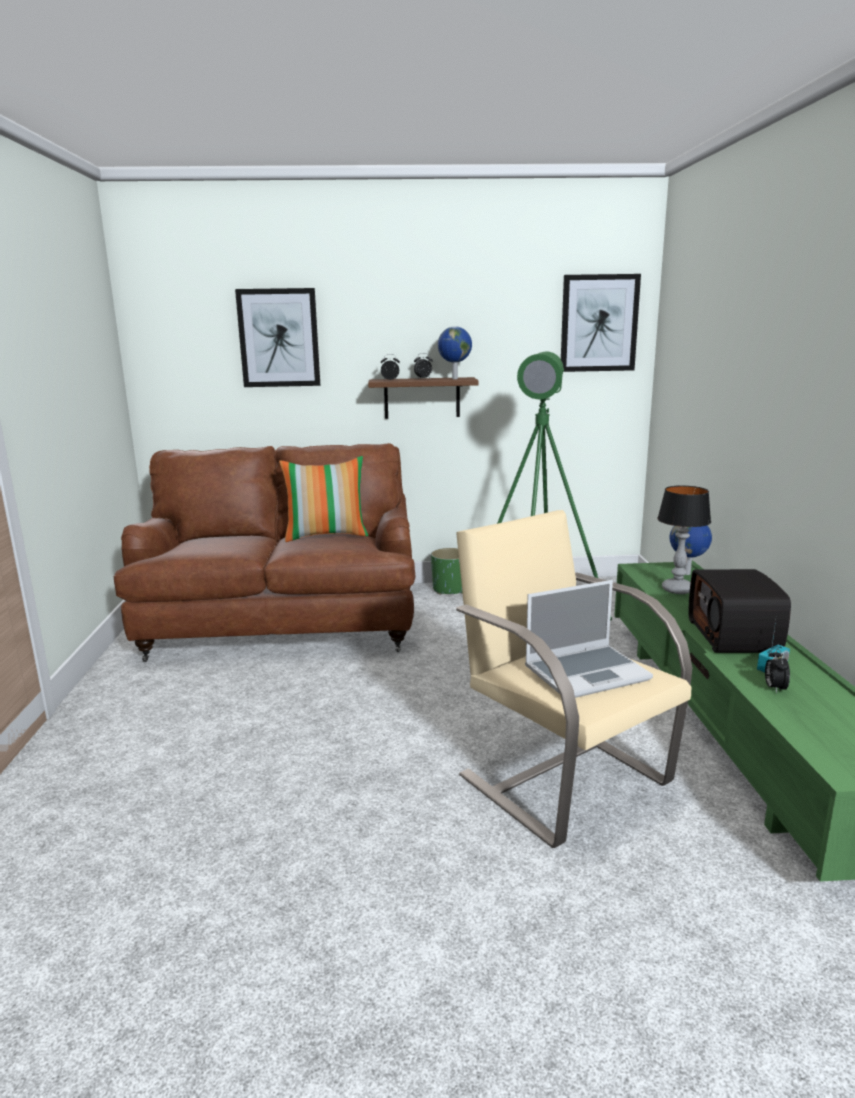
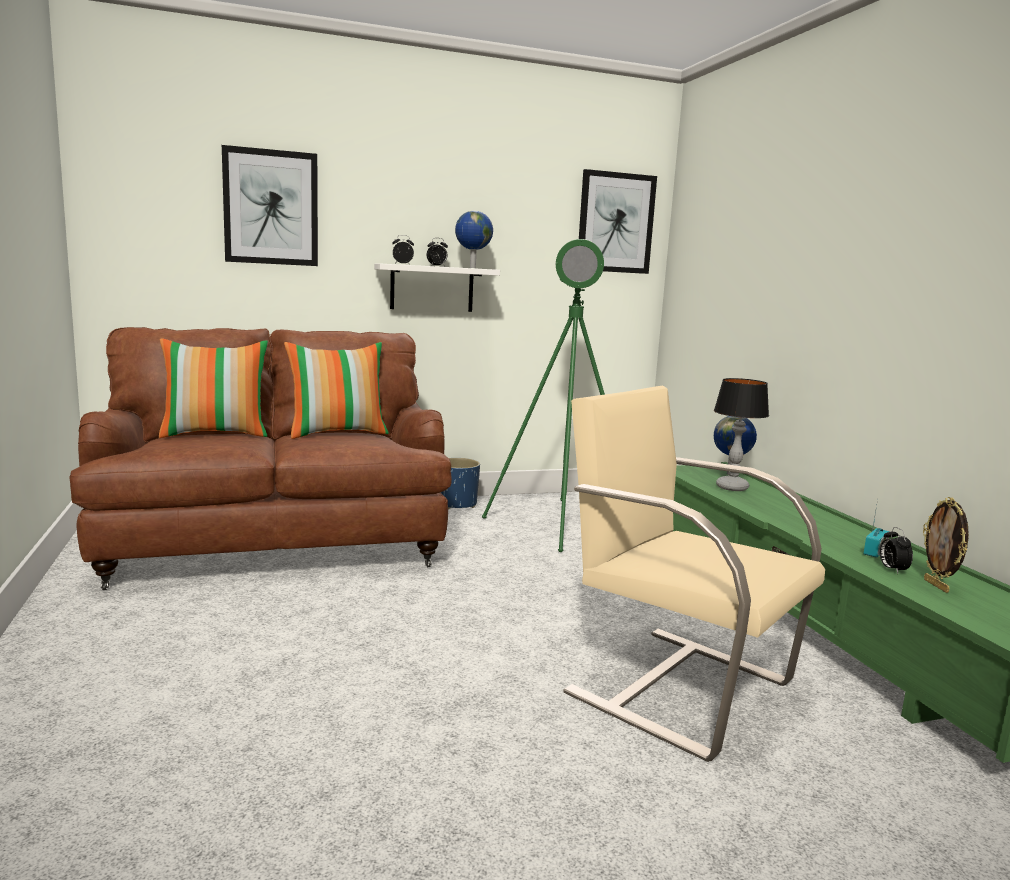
camera: 15 degrees left, 5 degrees down
brown shelf [368,377,478,419] -> white shelf [374,263,500,312]
green planter [431,548,463,595] -> blue planter [441,458,480,509]
laptop [525,580,653,698] -> none
radio [688,569,791,653] -> none
none -> pillow [159,338,268,438]
none -> picture frame [923,497,969,593]

